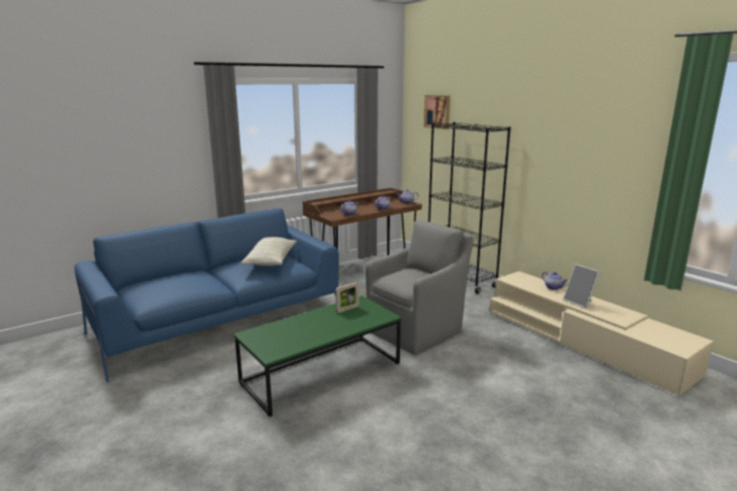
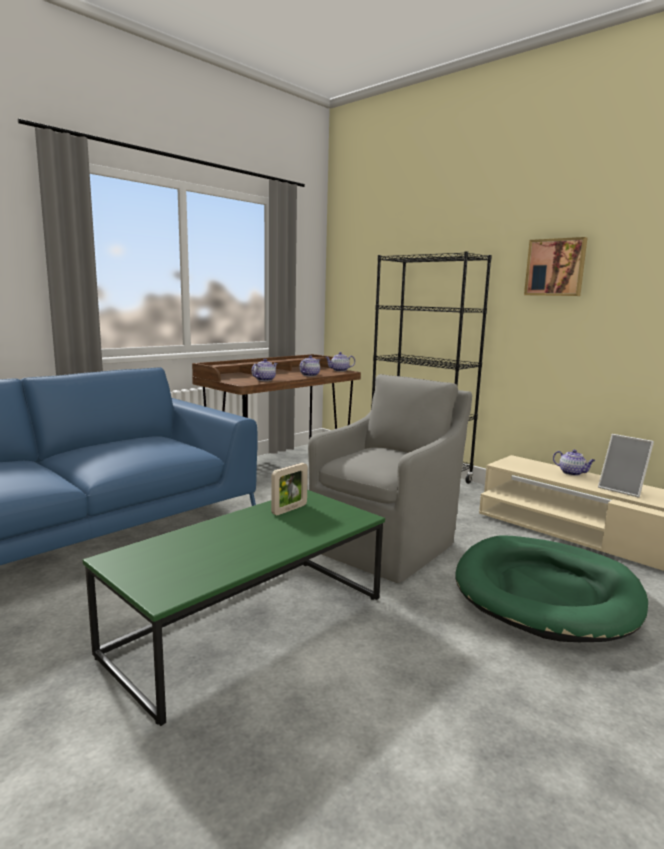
camera: 10 degrees left, 5 degrees down
pillow [241,237,297,266] -> none
picture [424,95,450,129] -> picture moved to [524,237,587,296]
none -> green dog bed [455,535,648,642]

